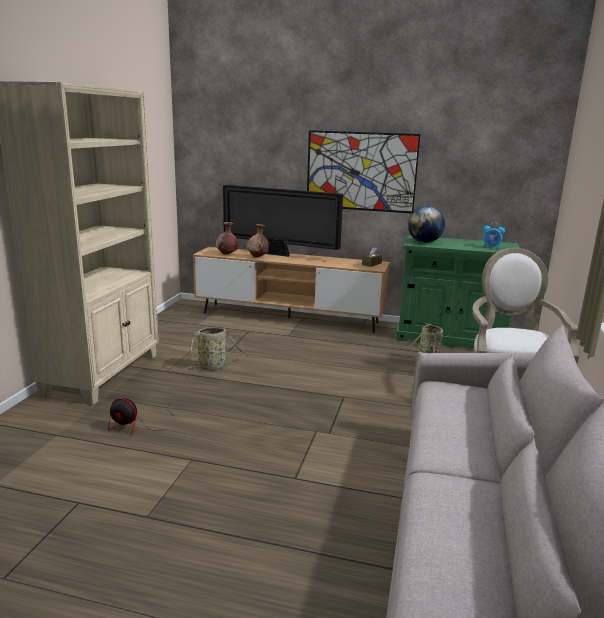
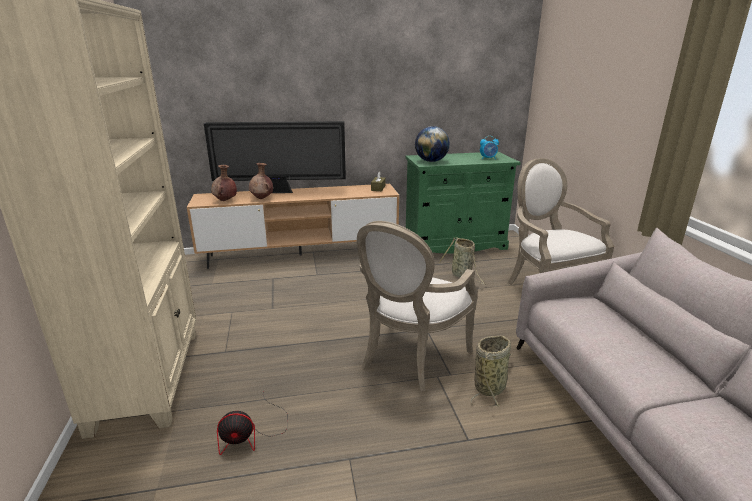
camera: 25 degrees left, 5 degrees up
basket [185,327,249,370] -> basket moved to [471,335,512,407]
picture [307,130,421,213] -> none
none -> armchair [357,221,478,392]

